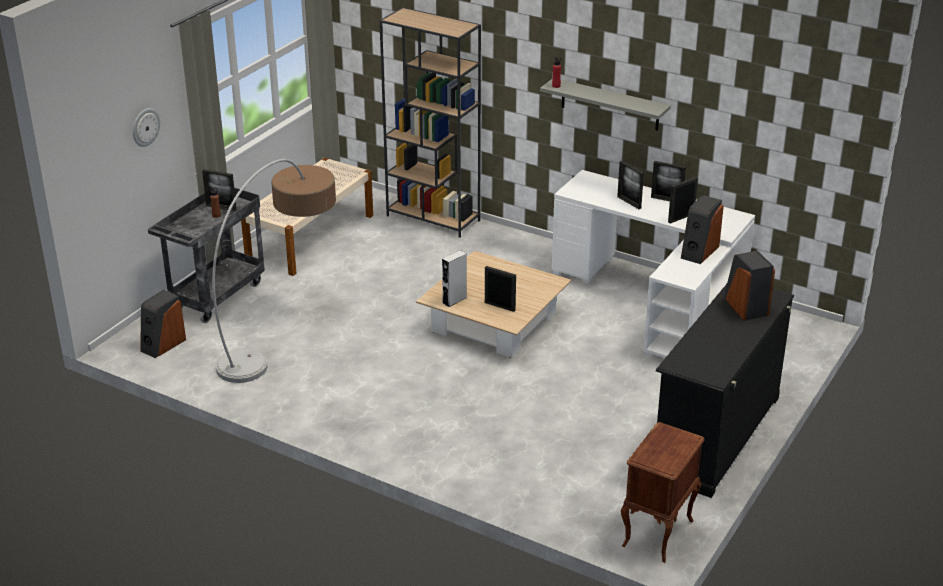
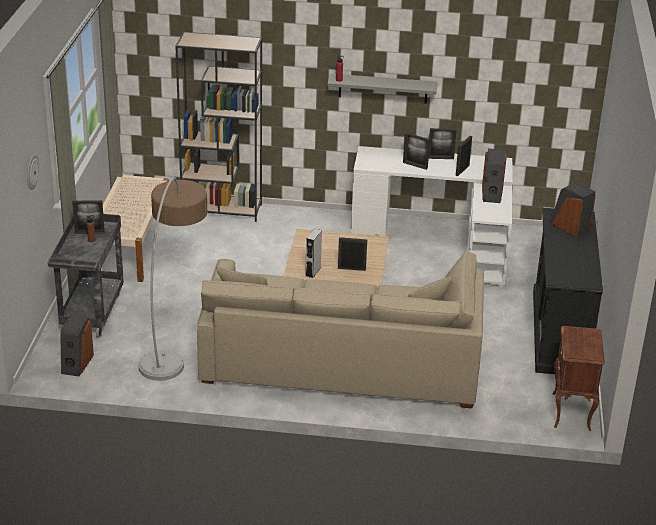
camera: 25 degrees left, 0 degrees up
none -> beige sofa [197,251,484,408]

